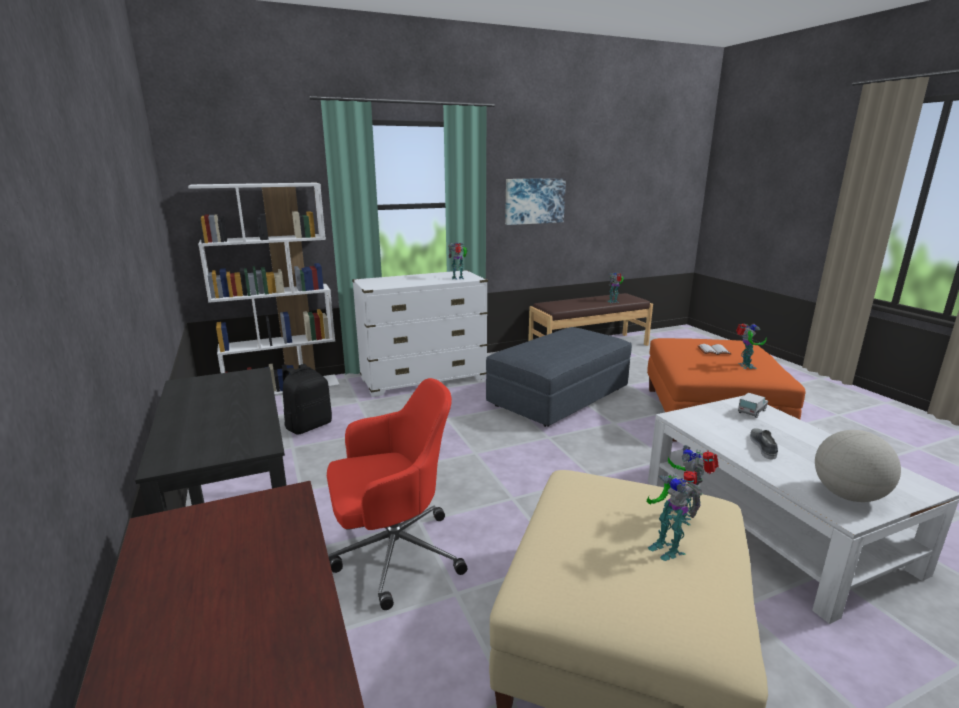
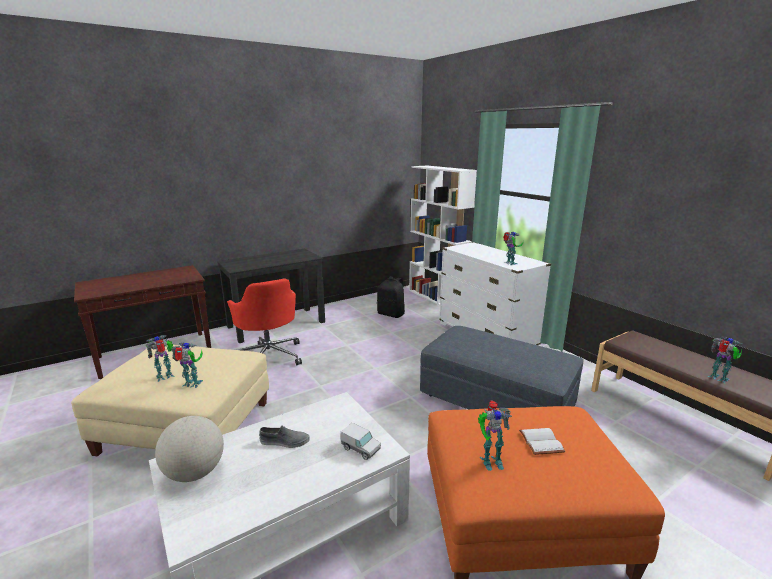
camera: 80 degrees right, 0 degrees up
picture [505,178,566,225] -> none

